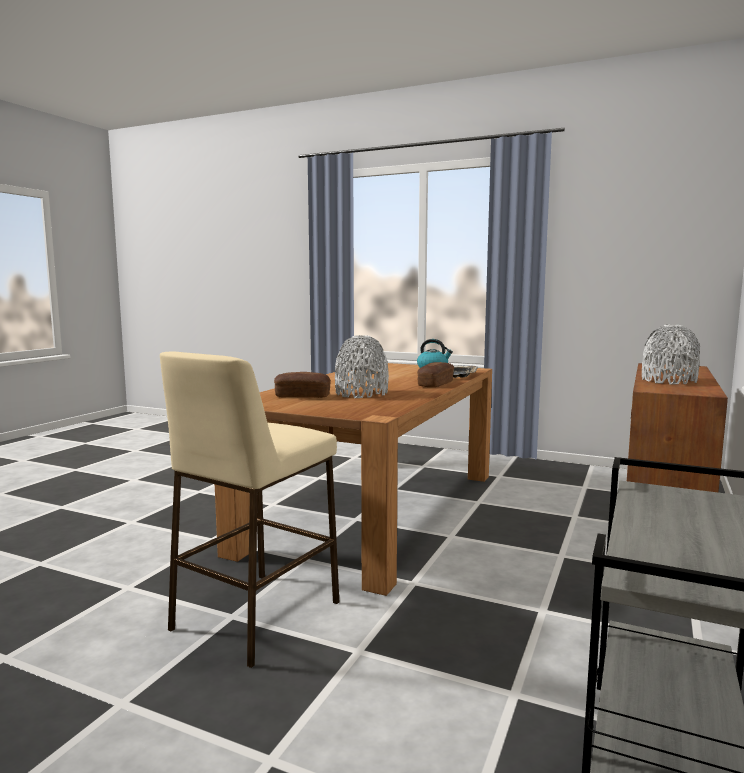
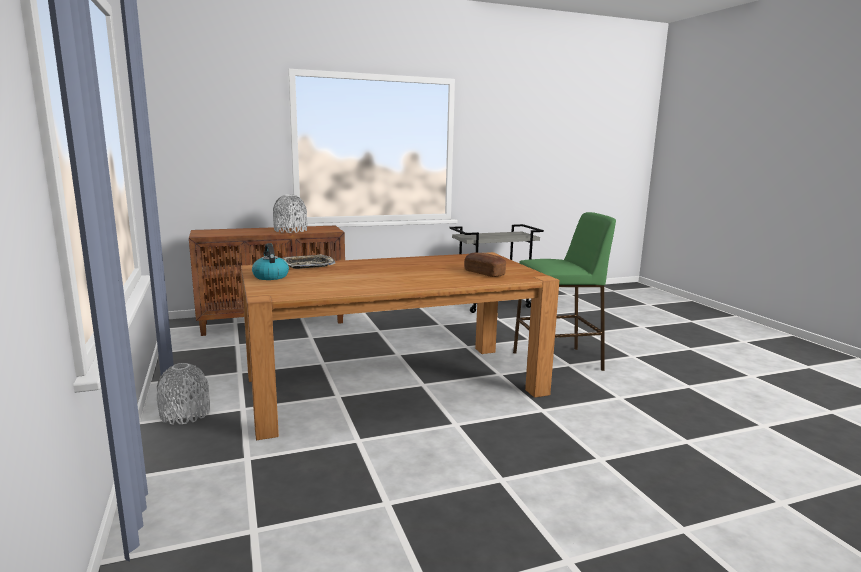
camera: 135 degrees left, 5 degrees up
beige stool [160,351,339,668] -> green stool [513,212,616,371]
grey vase [335,335,389,398] -> grey vase moved to [157,363,210,425]
bread [417,362,454,387] -> none

